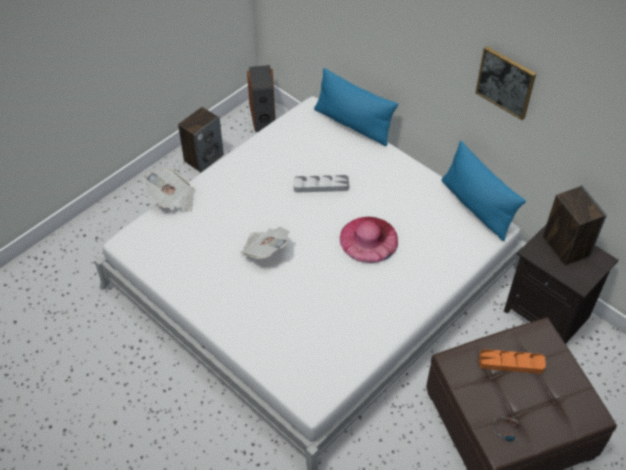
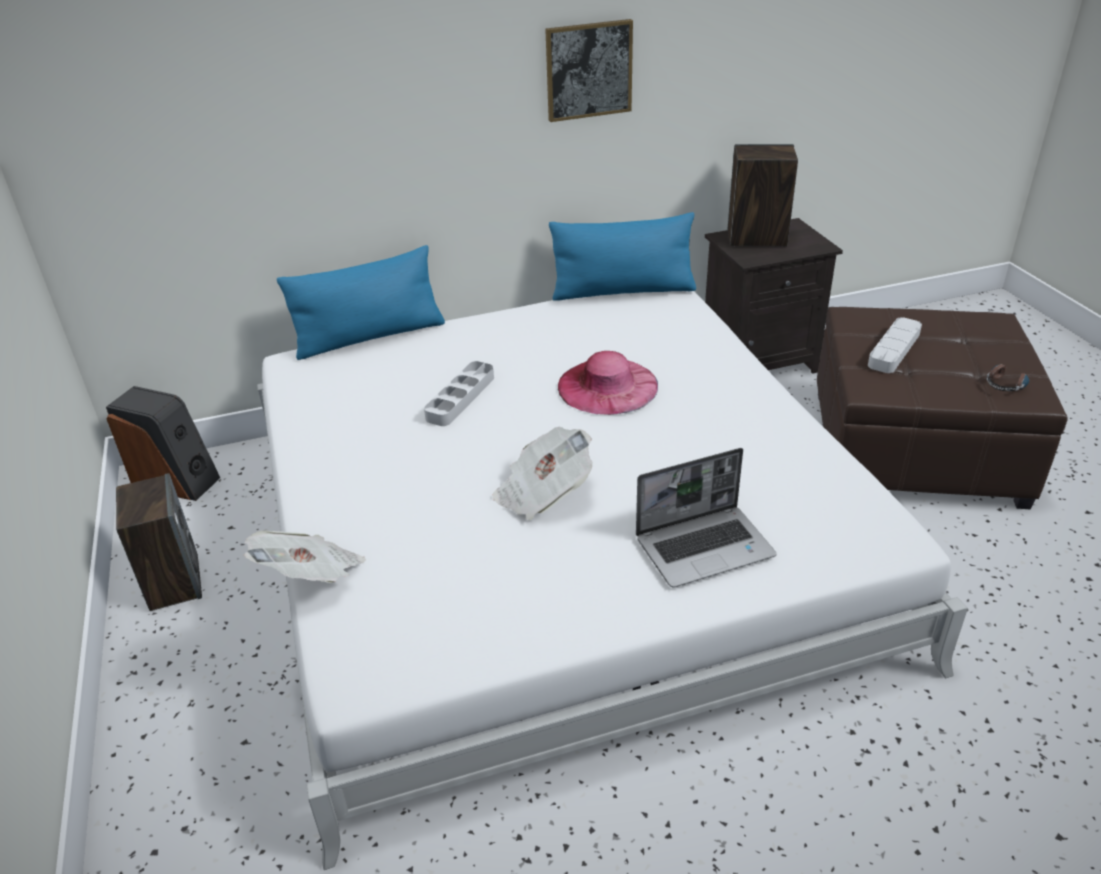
camera: 60 degrees left, 15 degrees down
orange tray [479,349,546,374] -> grey tray [868,317,922,373]
none -> laptop [636,448,777,588]

